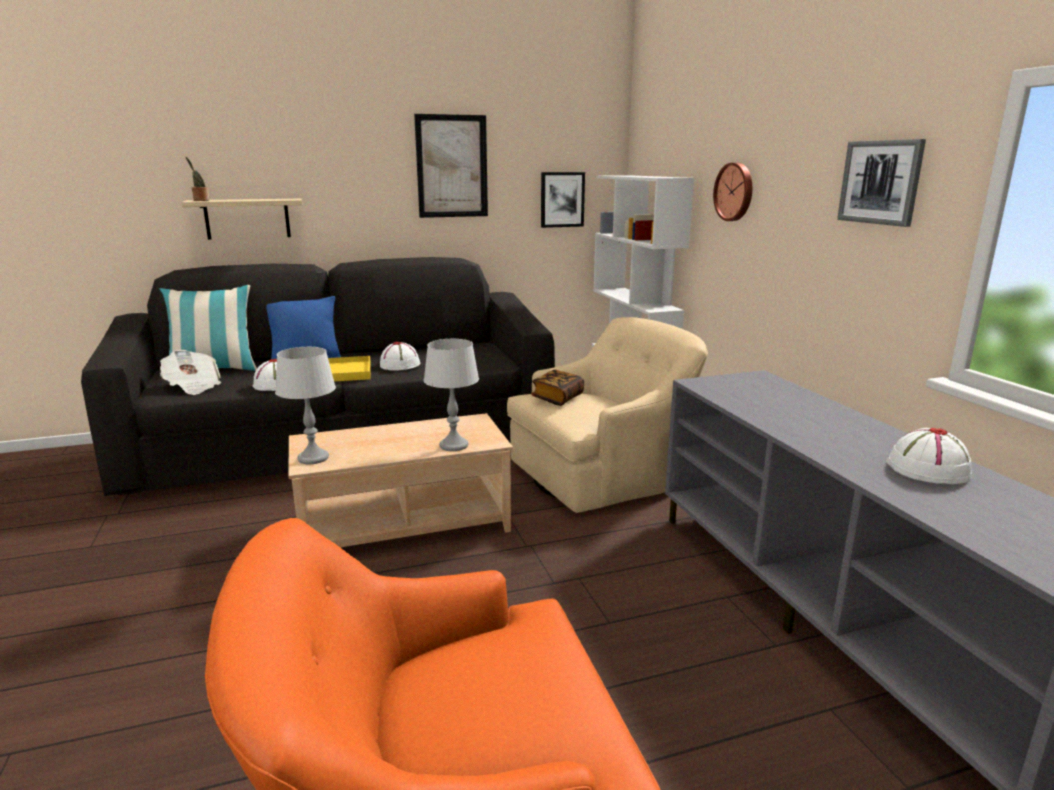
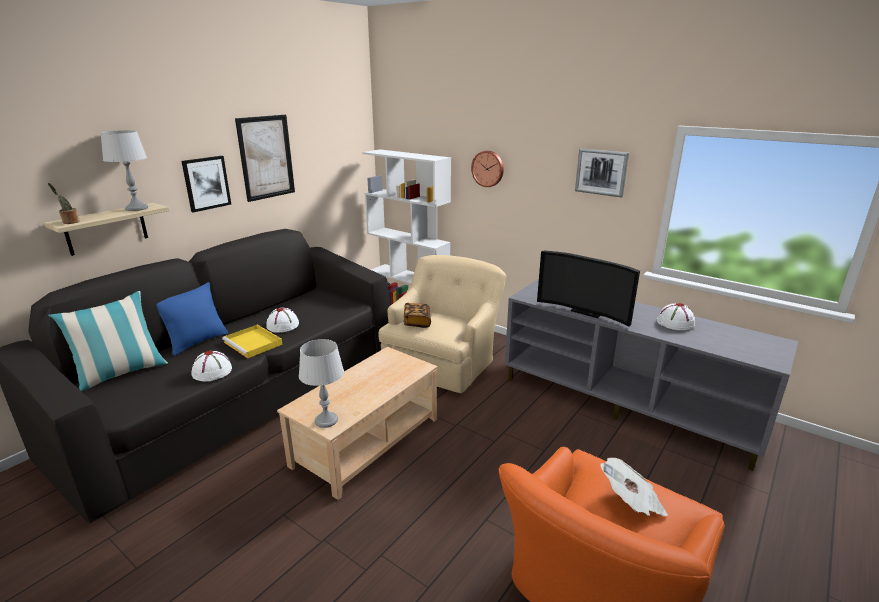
camera: 35 degrees left, 5 degrees up
newspaper [160,350,221,395] -> newspaper moved to [600,458,668,516]
grey table lamp [424,339,479,451] -> grey table lamp moved to [101,130,148,211]
picture [541,172,585,228] -> picture moved to [181,156,231,212]
none -> television [537,250,640,327]

